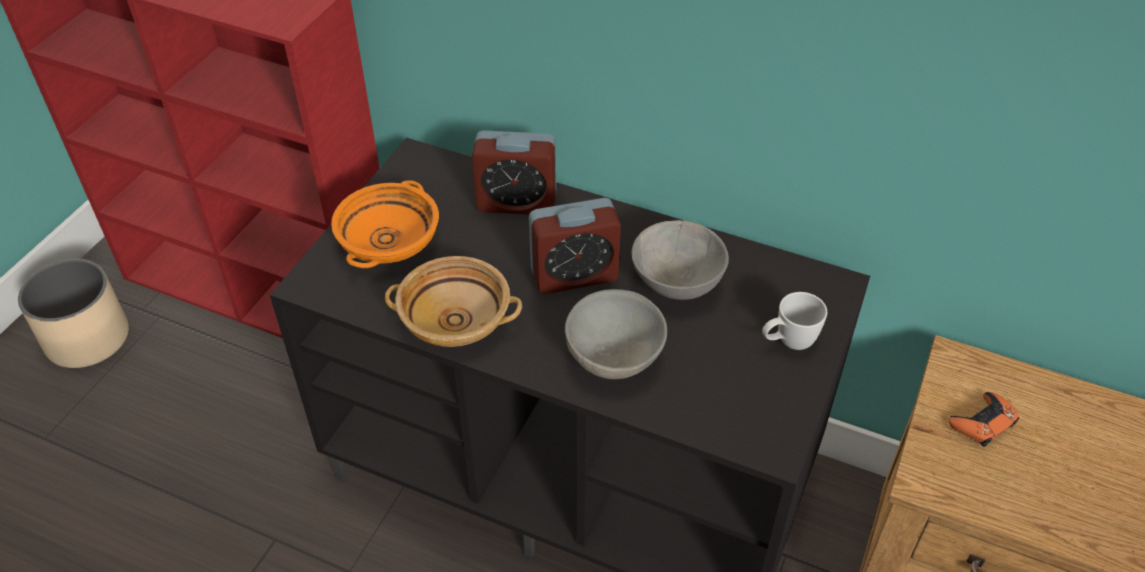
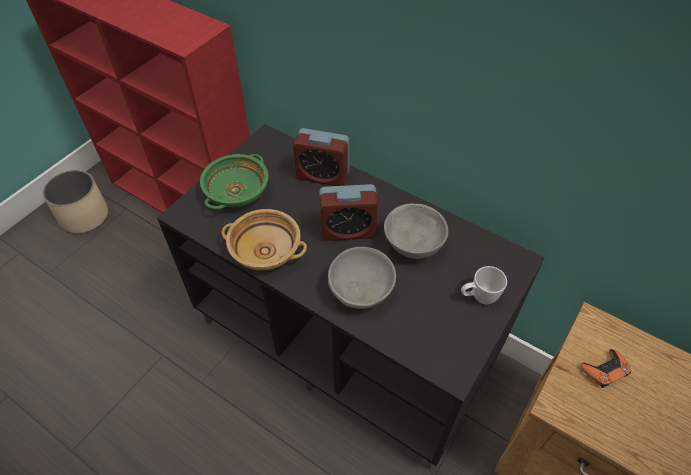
camera: 10 degrees right, 5 degrees up
orange bowl [331,181,439,268] -> green bowl [200,154,269,210]

